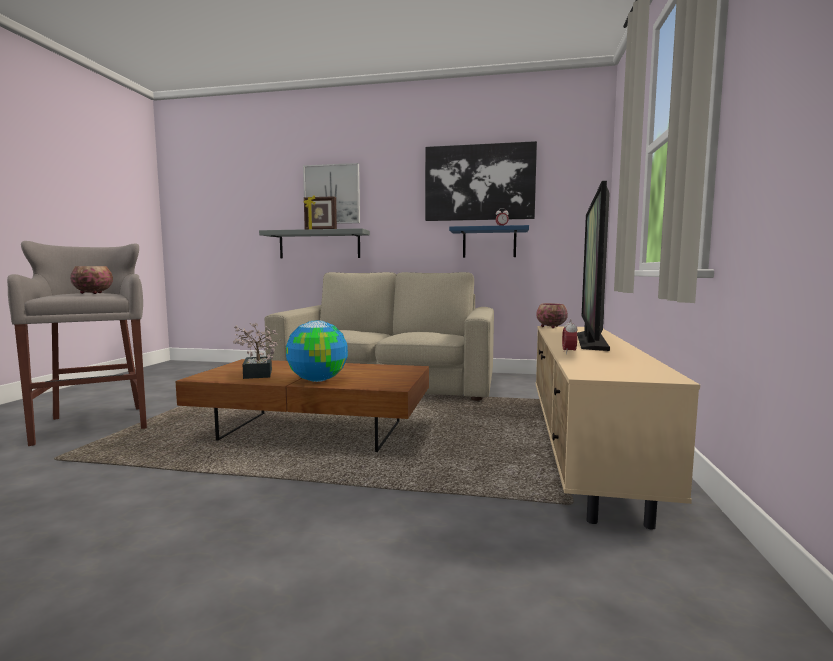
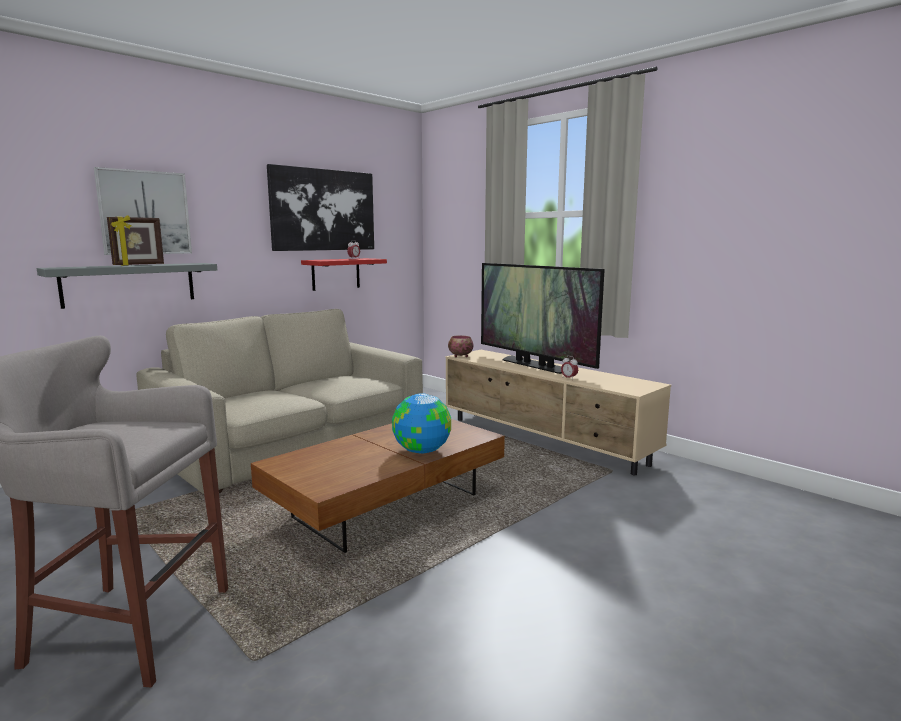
camera: 55 degrees left, 5 degrees up
bowl [70,266,113,294] -> none
potted plant [233,322,281,379] -> none
blue shelf [449,225,529,258] -> red shelf [301,258,387,291]

